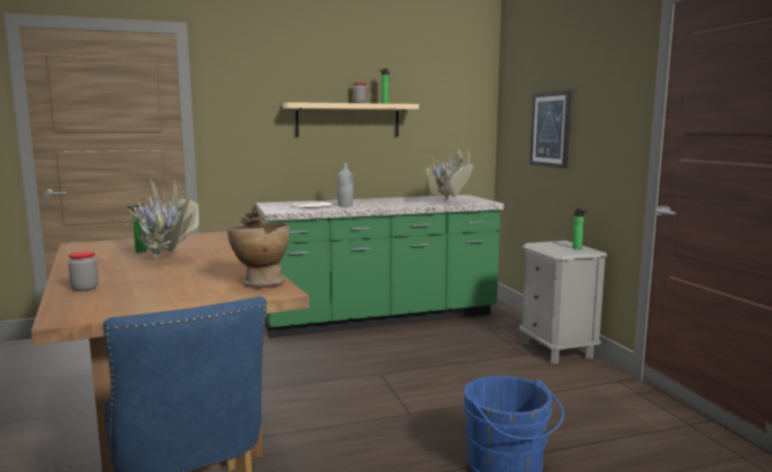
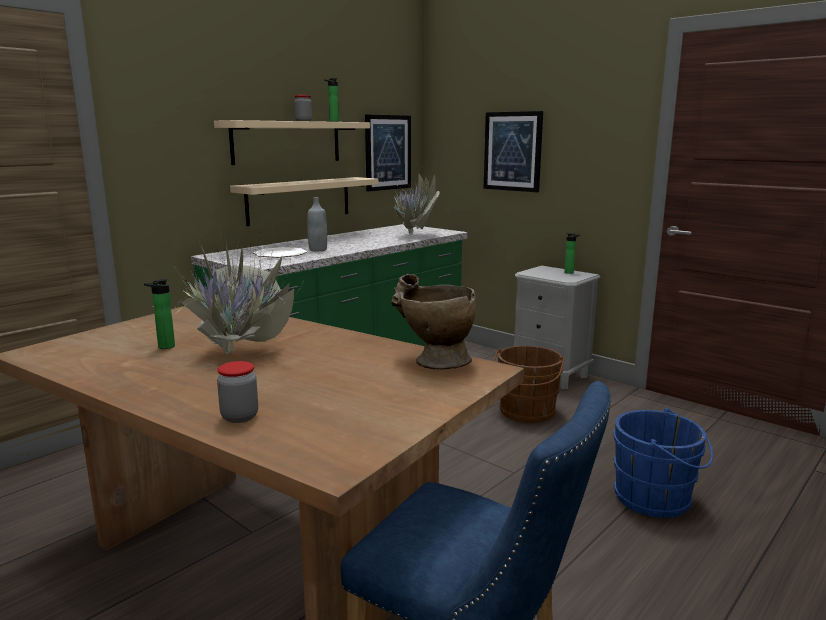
camera: 30 degrees left, 5 degrees up
none -> beige shelf [230,177,379,226]
none -> picture [365,114,411,191]
none -> brown bucket [493,346,565,423]

